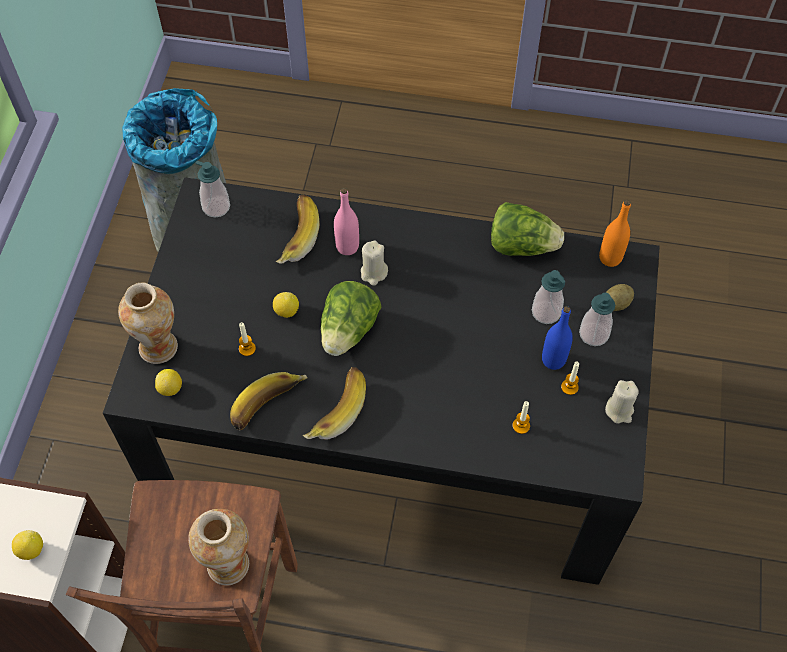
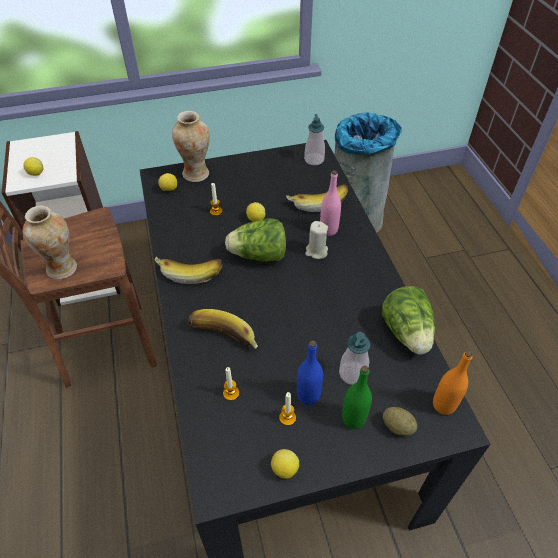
camera: 65 degrees right, 10 degrees down
banana [230,372,308,431] -> banana moved to [188,309,258,349]
soap dispenser [579,293,615,346] -> green bottle [342,366,372,429]
beige candle [605,380,639,424] -> lemon [271,449,299,479]

